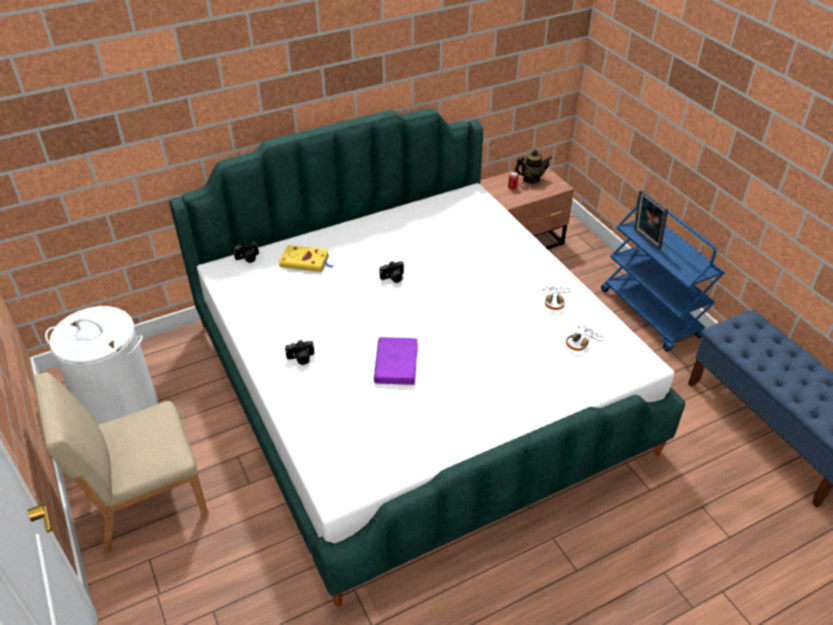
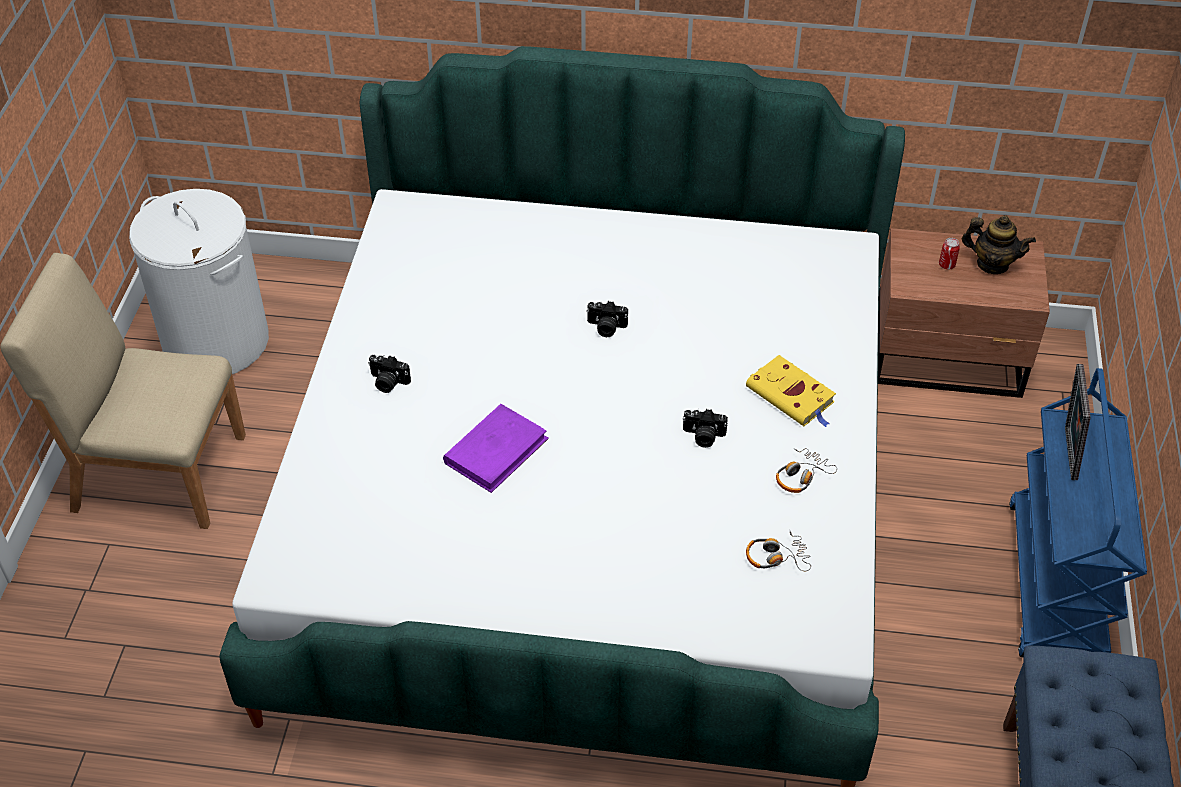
camera: 35 degrees right, 5 degrees up
camera [233,241,259,263] -> camera moved to [683,409,728,448]
yellow book [279,245,333,272] -> yellow book moved to [746,355,836,427]

